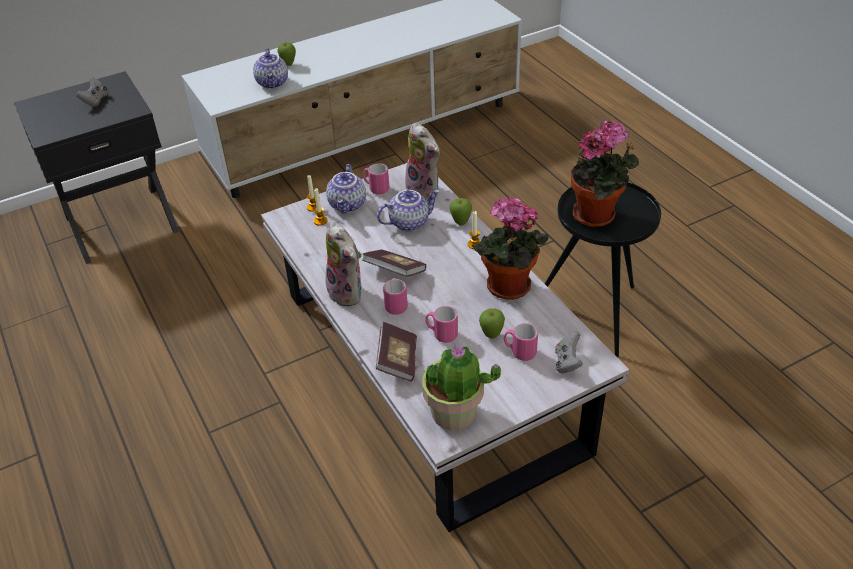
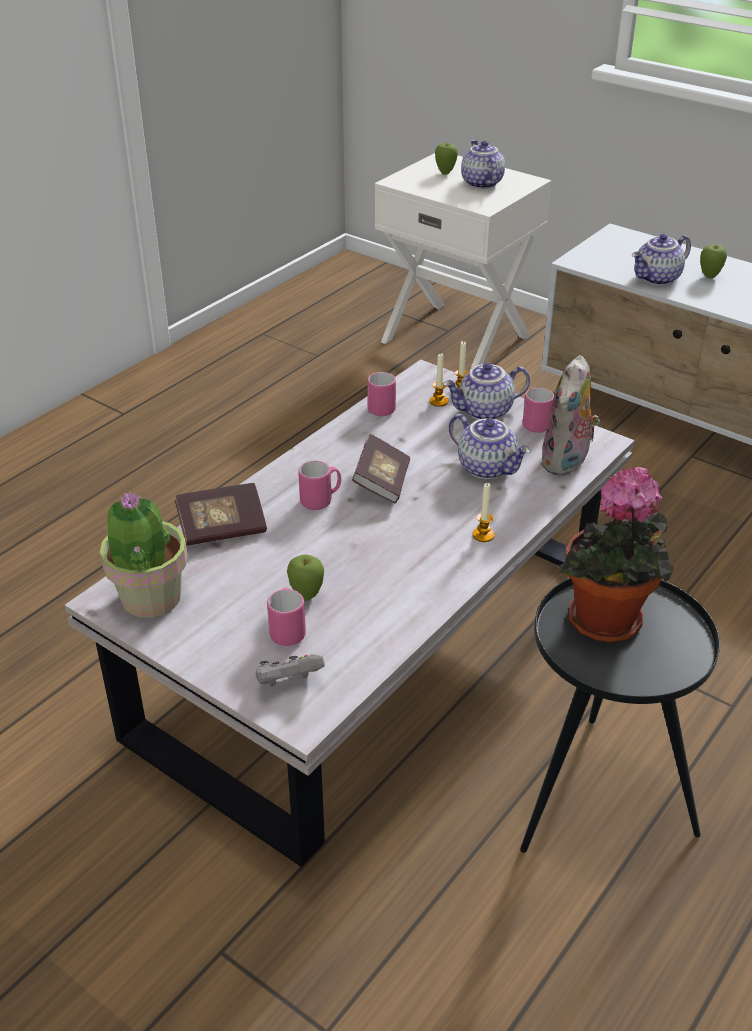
camera: 65 degrees right, 5 degrees down
black nightstand [14,71,179,264] -> white nightstand [375,153,551,372]
grey game controller [76,77,108,107] -> teapot [461,140,505,189]
plush toy [326,222,362,307] -> none
pink mug [425,306,458,343] -> pink mug moved to [367,372,396,416]
apple [450,198,472,225] -> apple moved to [435,143,458,175]
potted plant [472,197,548,300] -> none

